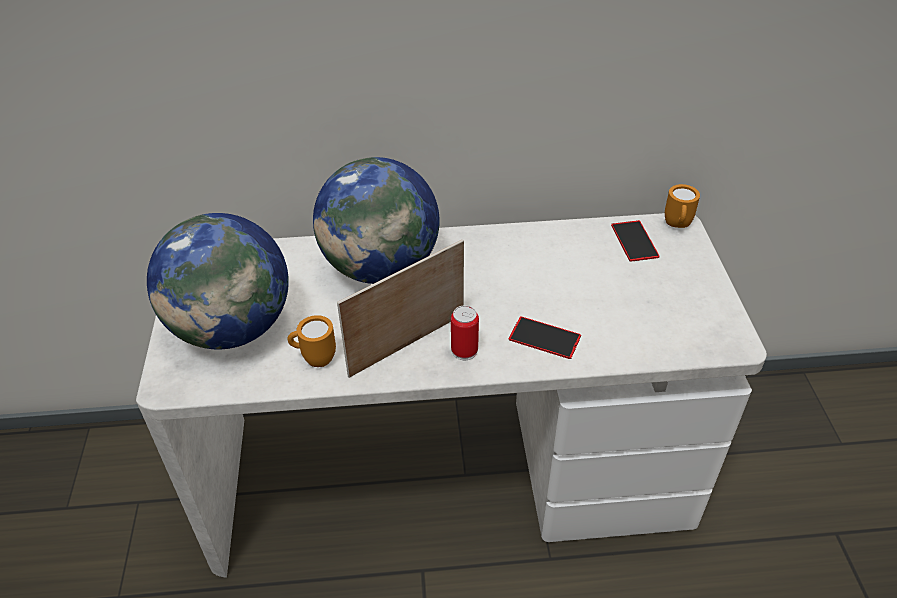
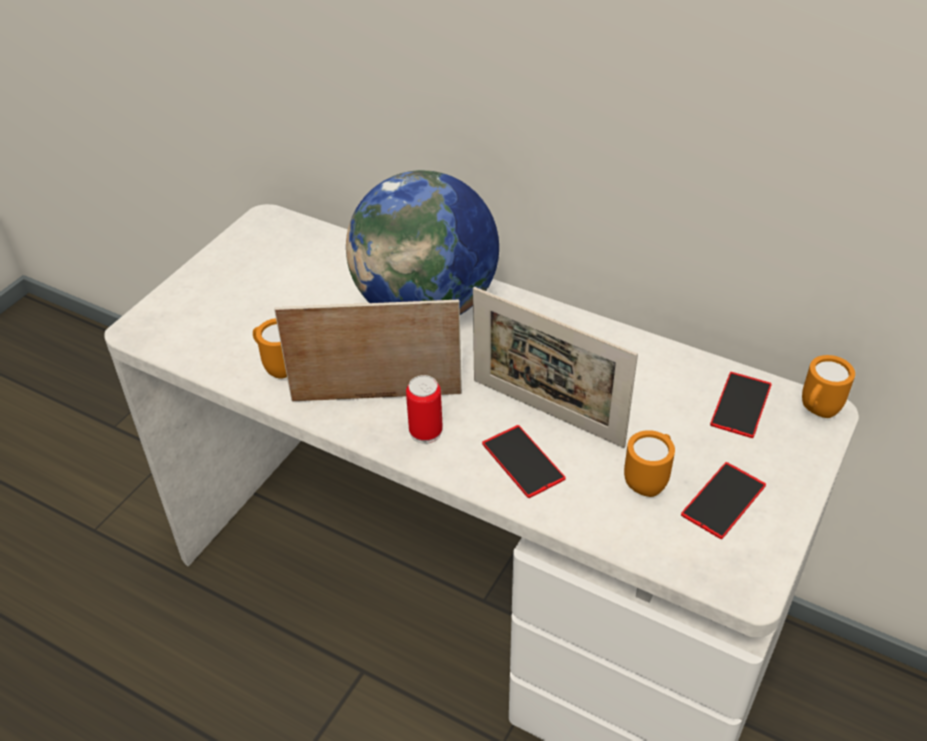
camera: 35 degrees right, 0 degrees up
globe [147,213,289,350] -> none
none -> picture frame [473,287,638,448]
none -> orange mug [624,430,675,497]
none -> phone [681,462,766,539]

